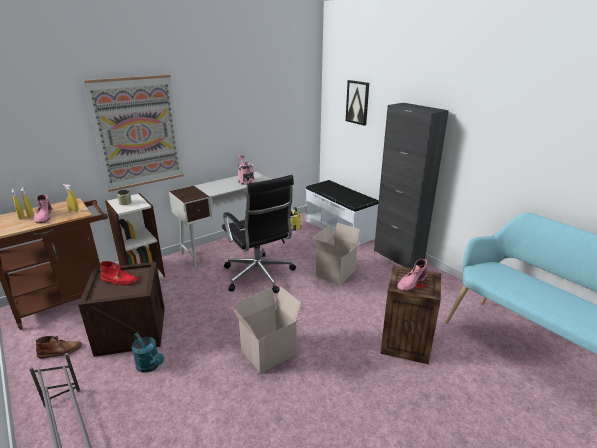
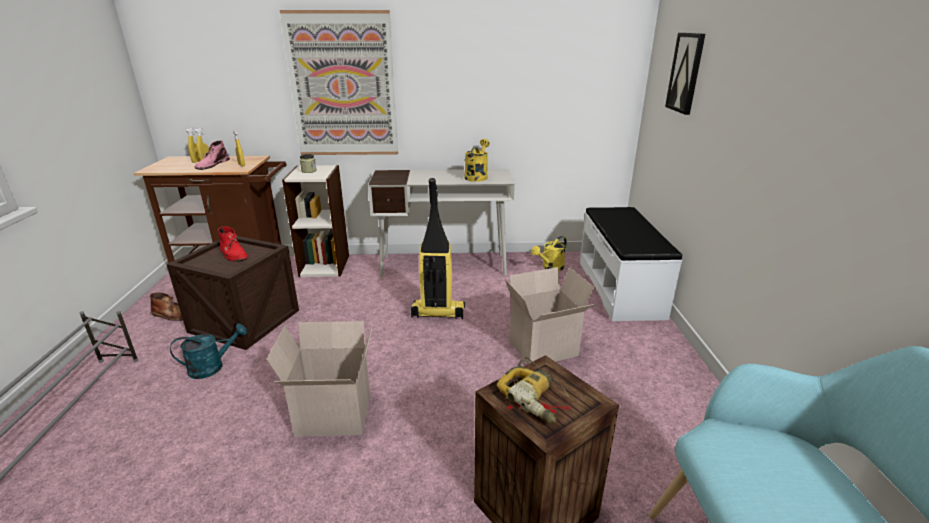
camera: 35 degrees right, 0 degrees up
turquoise watering can [131,333,164,373] -> turquoise watering can turned 105 degrees counterclockwise [170,324,247,379]
black office chair [222,175,296,293] -> vacuum cleaner [411,178,465,319]
pink watering can [238,155,254,185] -> yellow watering can [464,139,490,182]
black cabinet [374,103,449,268] -> none
pink boot [397,259,427,291] -> power drill [497,357,569,424]

